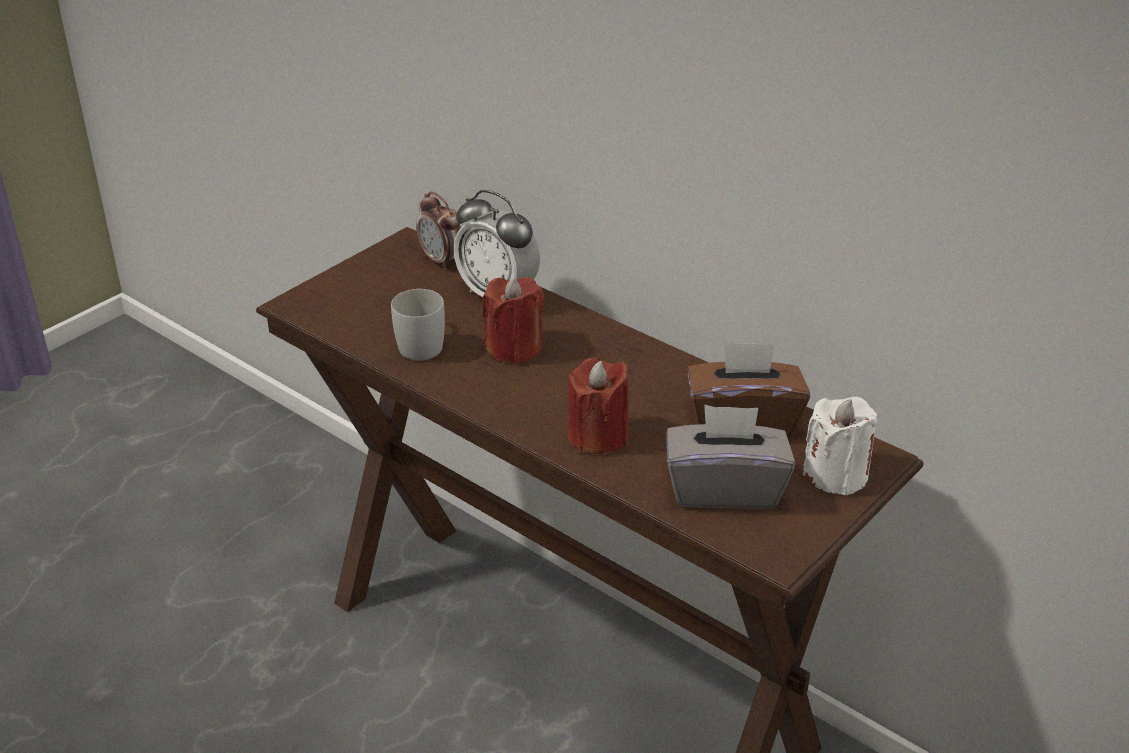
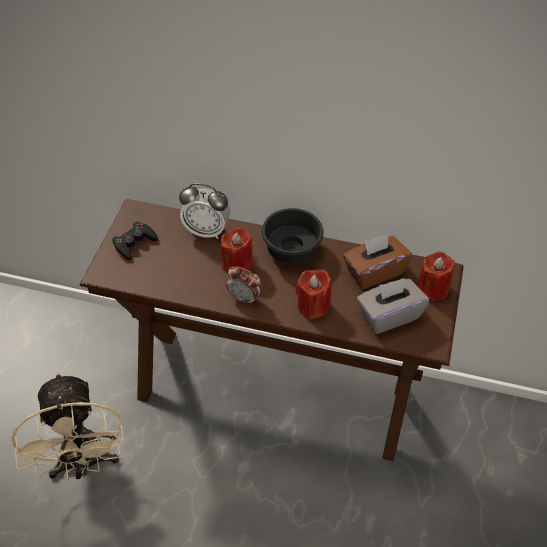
camera: 25 degrees left, 15 degrees up
white mug [391,289,445,361] -> none
alarm clock [416,192,461,270] -> alarm clock moved to [226,266,262,305]
white candle [802,397,877,496] -> red candle [417,251,456,301]
none -> beige fan [11,372,124,480]
none -> black game controller [112,221,158,260]
none -> black bowl [261,208,324,264]

